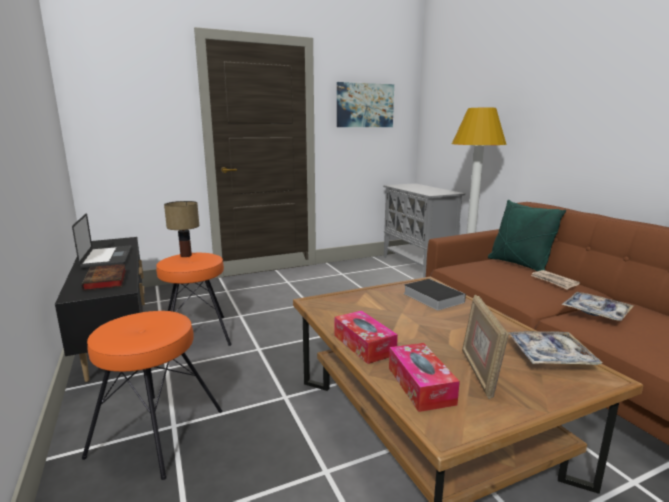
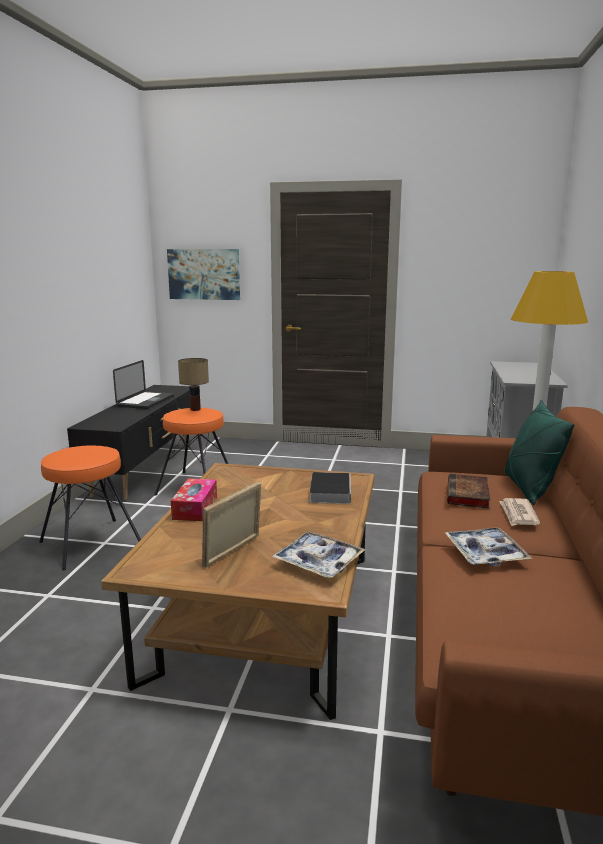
camera: 35 degrees right, 0 degrees up
book [82,264,126,291] -> book moved to [447,474,490,508]
picture [337,82,394,127] -> picture moved to [167,249,240,300]
tissue box [389,343,460,412] -> none

